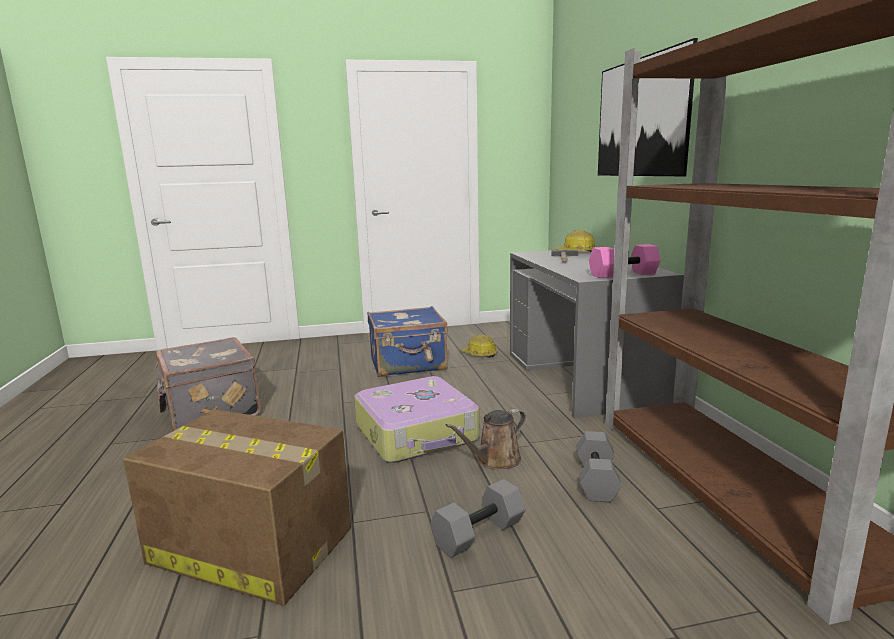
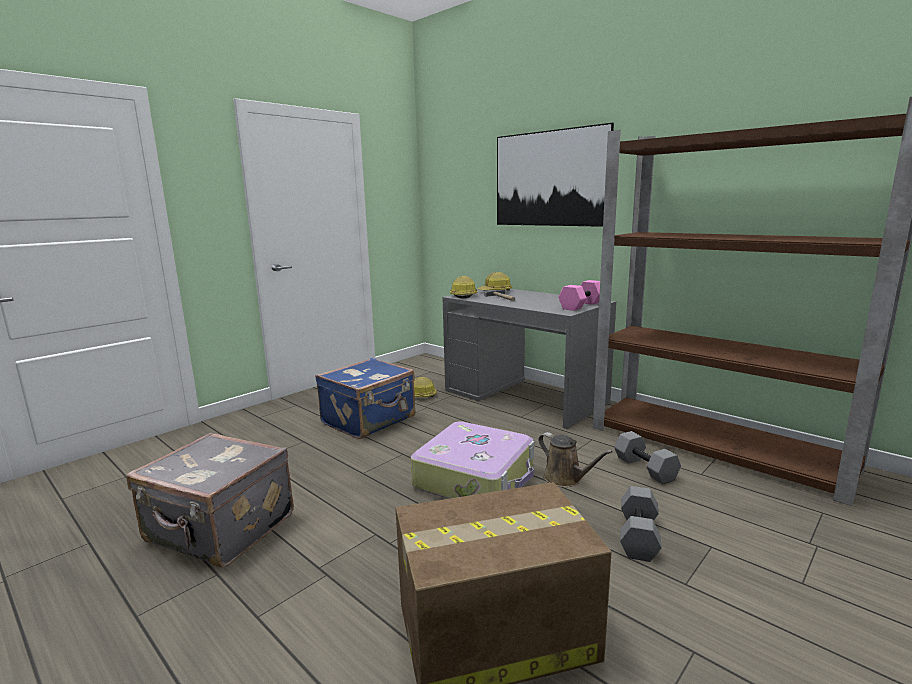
camera: 35 degrees left, 0 degrees up
brown watering can [446,409,526,470] -> brown watering can turned 60 degrees counterclockwise [539,432,613,487]
none -> hard hat [450,276,478,298]

